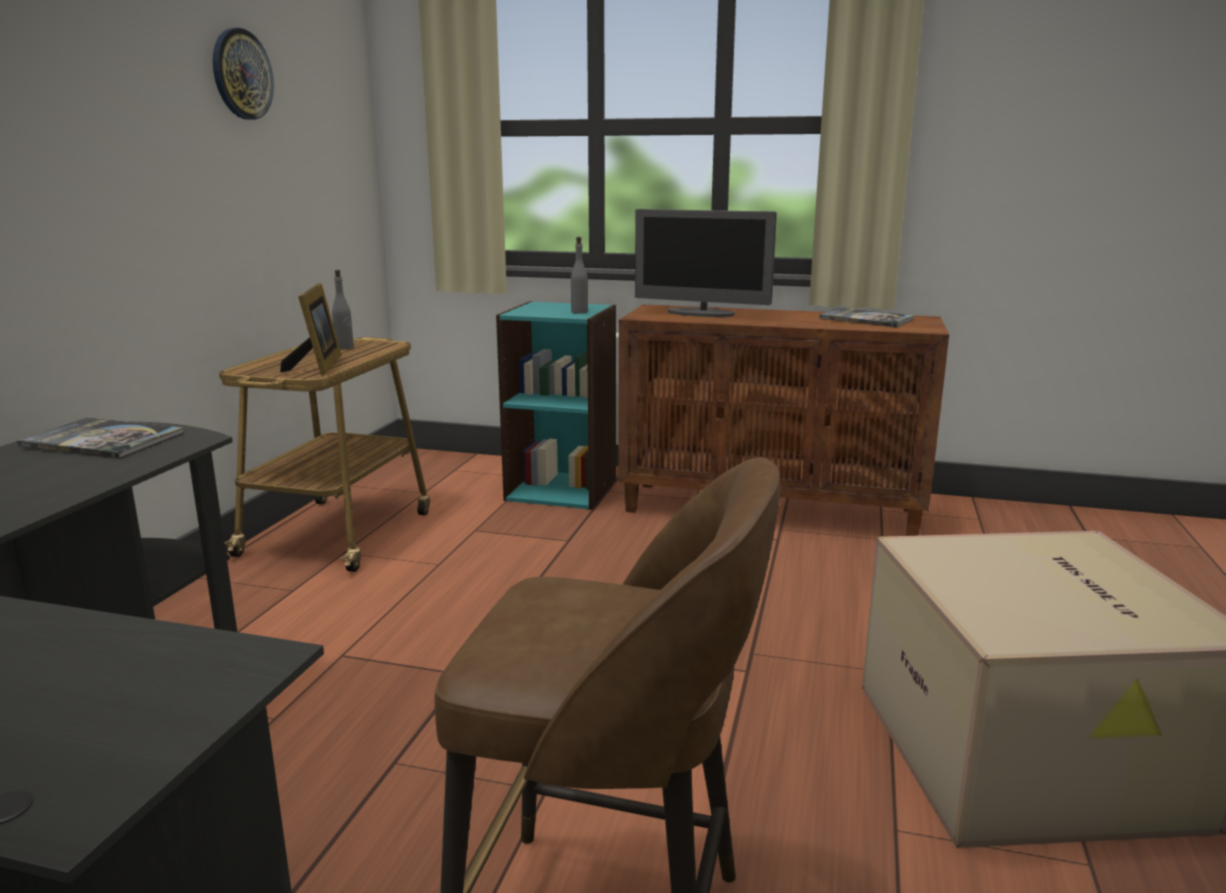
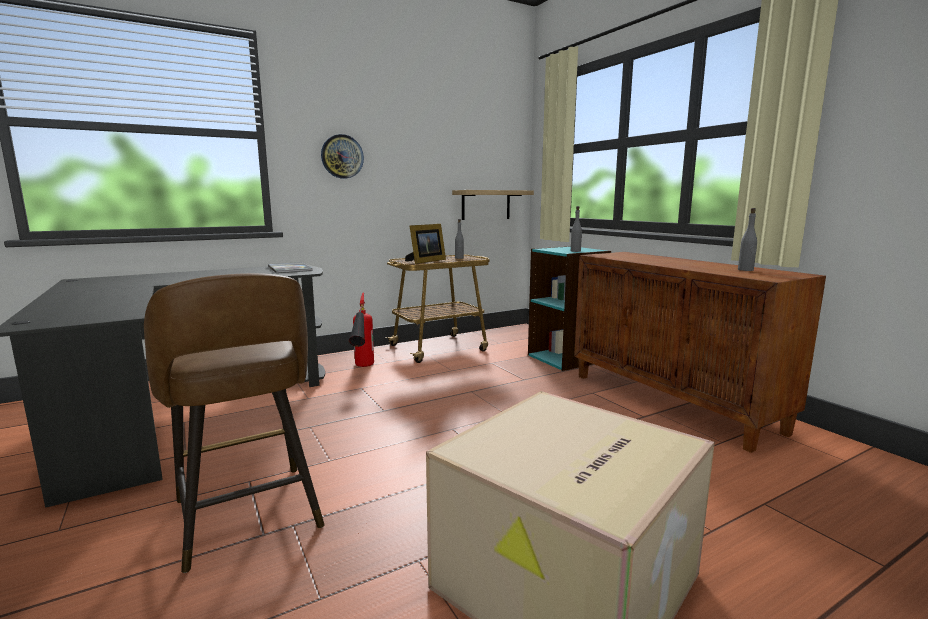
camera: 45 degrees right, 5 degrees down
wall clock [213,28,274,120] -> wall clock moved to [321,134,364,179]
monitor [635,209,777,317] -> none
book [819,307,915,328] -> grey bottle [738,208,757,271]
none -> fire extinguisher [349,293,374,367]
none -> shelf [452,190,534,220]

